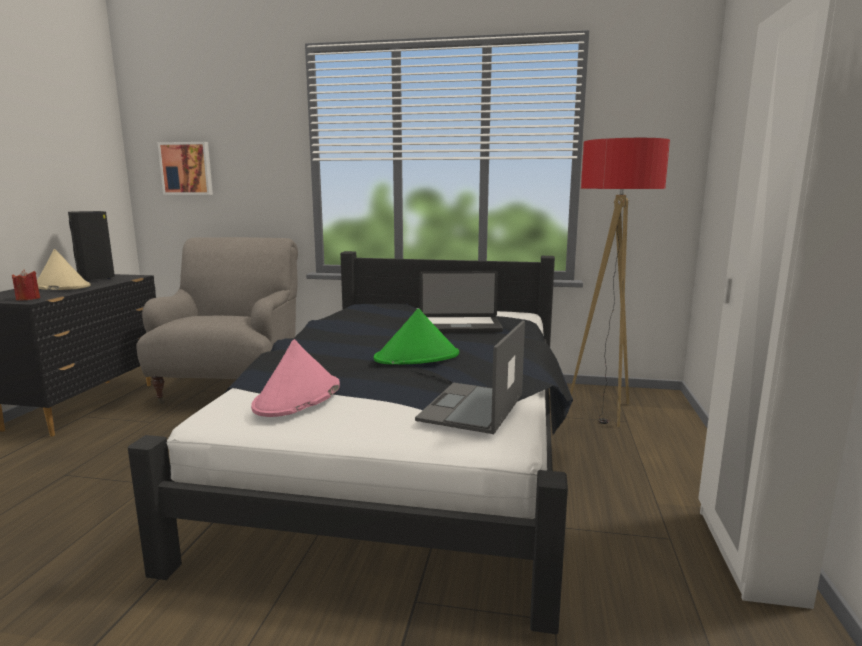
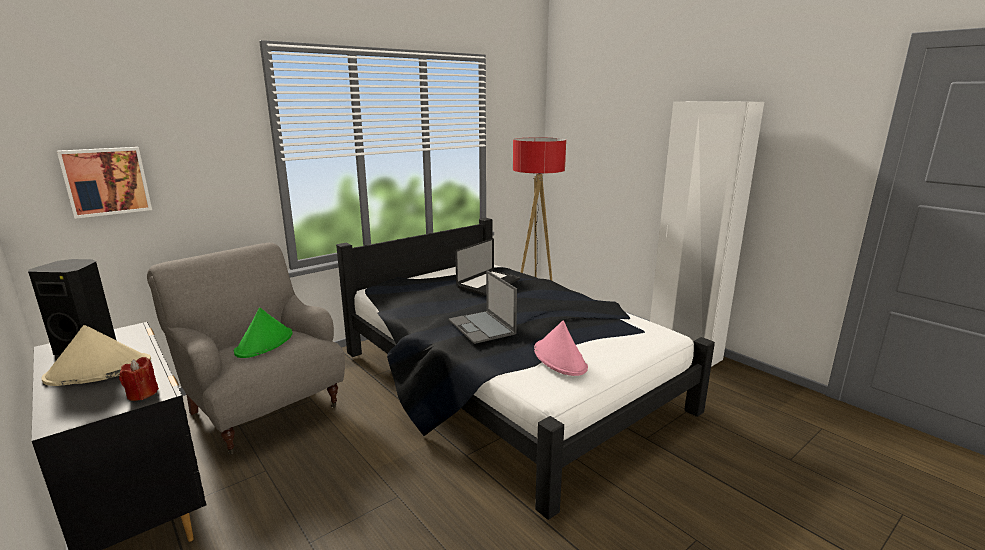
camera: 50 degrees left, 5 degrees up
green hat [374,308,459,365] -> green hat moved to [234,308,293,358]
laptop [415,321,525,434] -> laptop moved to [449,270,517,344]

